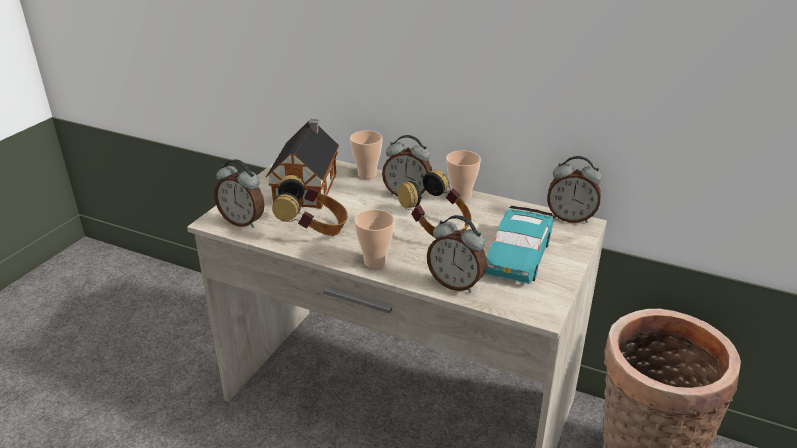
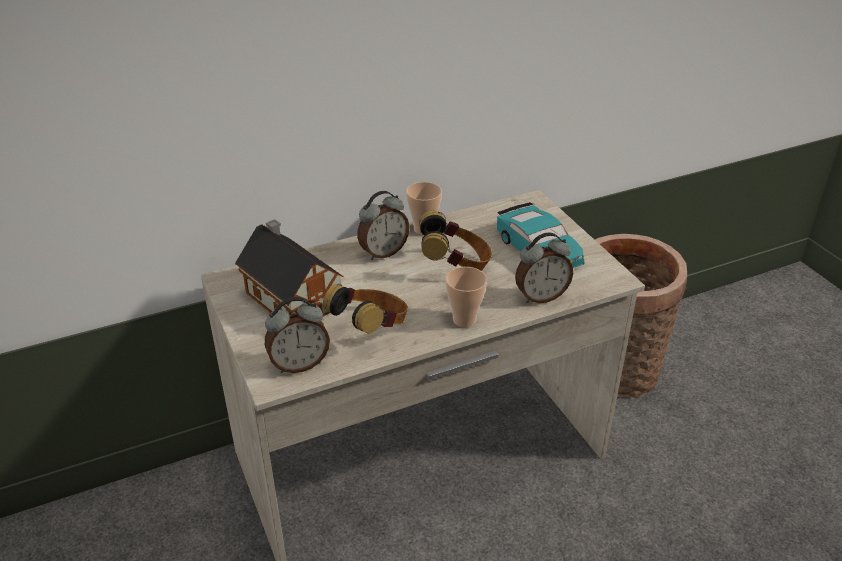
camera: 50 degrees left, 5 degrees up
cup [350,131,383,179] -> none
alarm clock [547,156,602,223] -> none

